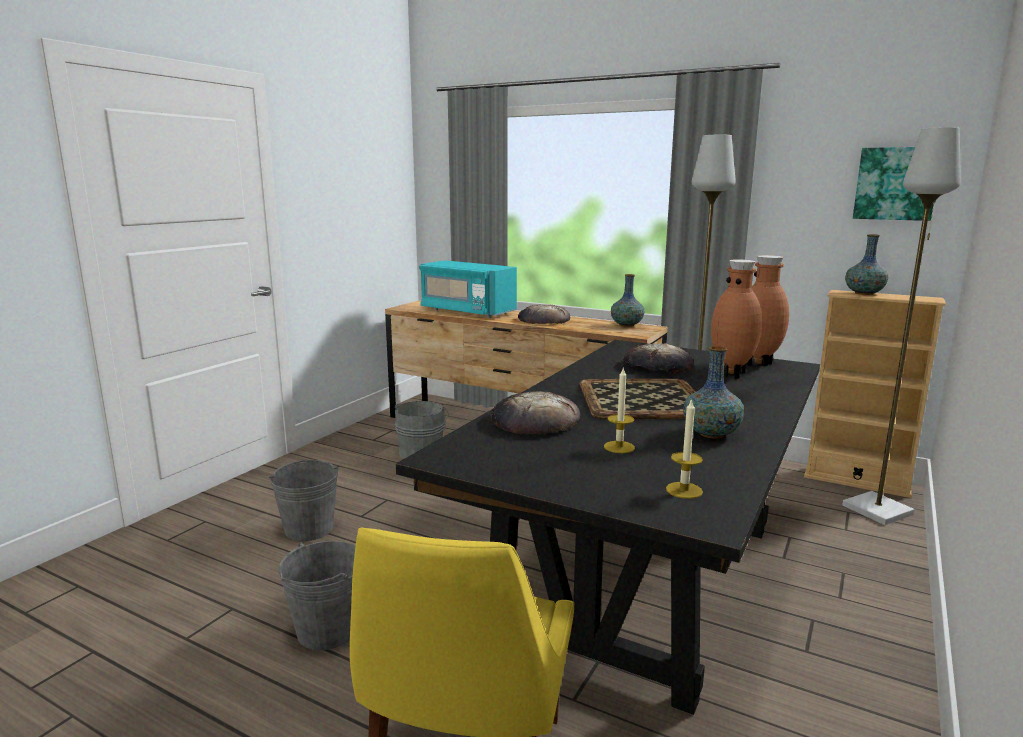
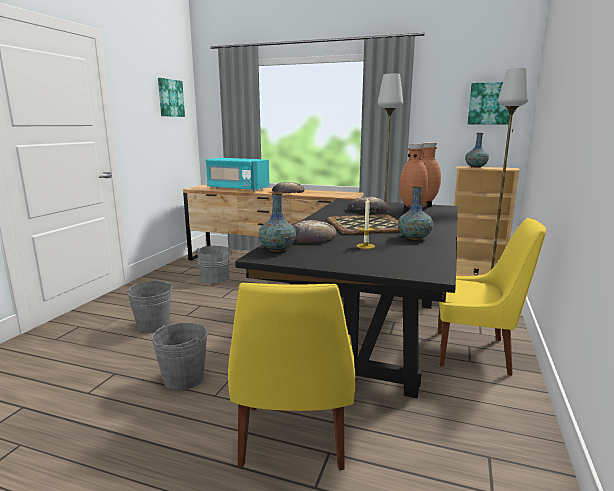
camera: 10 degrees left, 0 degrees up
vase [611,274,644,327] -> vase moved to [258,192,296,252]
candle [666,398,703,499] -> none
none -> picture [158,78,185,117]
none -> yellow chair [438,218,546,376]

